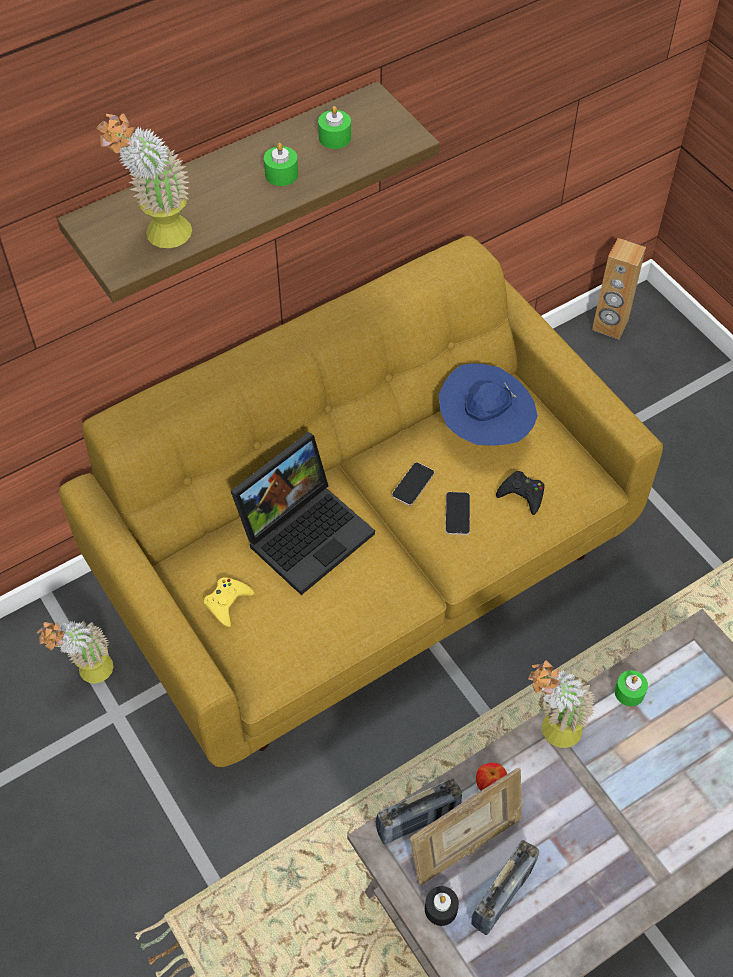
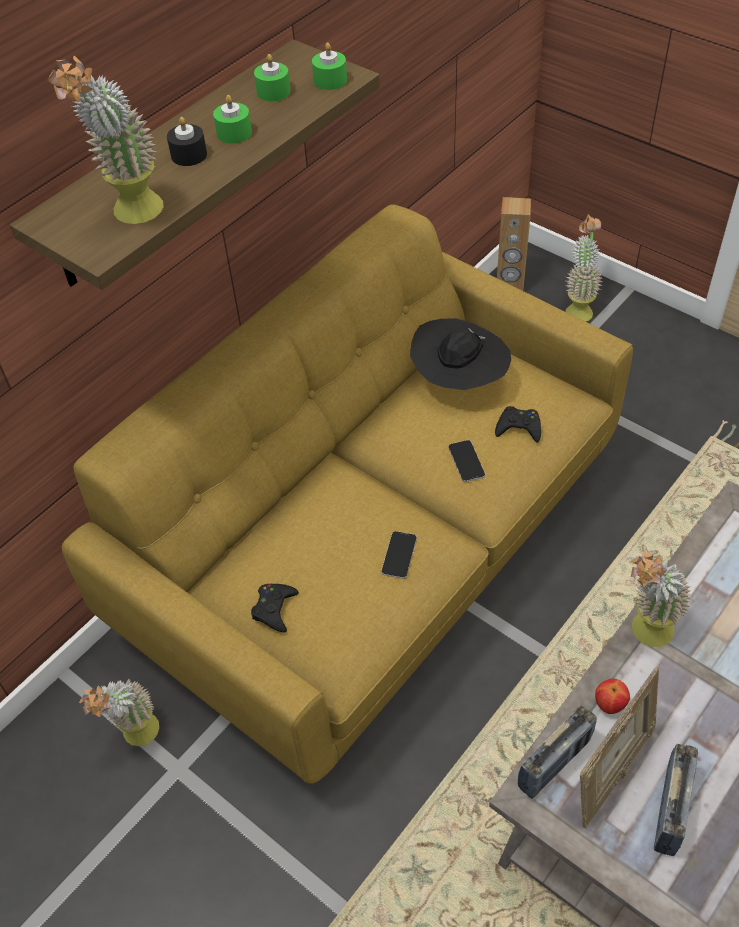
camera: 15 degrees left, 5 degrees down
yellow game controller [204,577,254,627] -> black game controller [251,584,299,633]
laptop [231,432,375,595] -> none
phone [392,462,435,506] -> phone moved to [381,531,417,579]
black candle [425,886,459,926] -> black candle moved to [167,117,207,166]
blue hat [439,363,538,446] -> black hat [410,318,511,390]
green candle [615,670,648,706] -> green candle moved to [312,42,347,90]
none -> potted plant [565,215,603,322]

